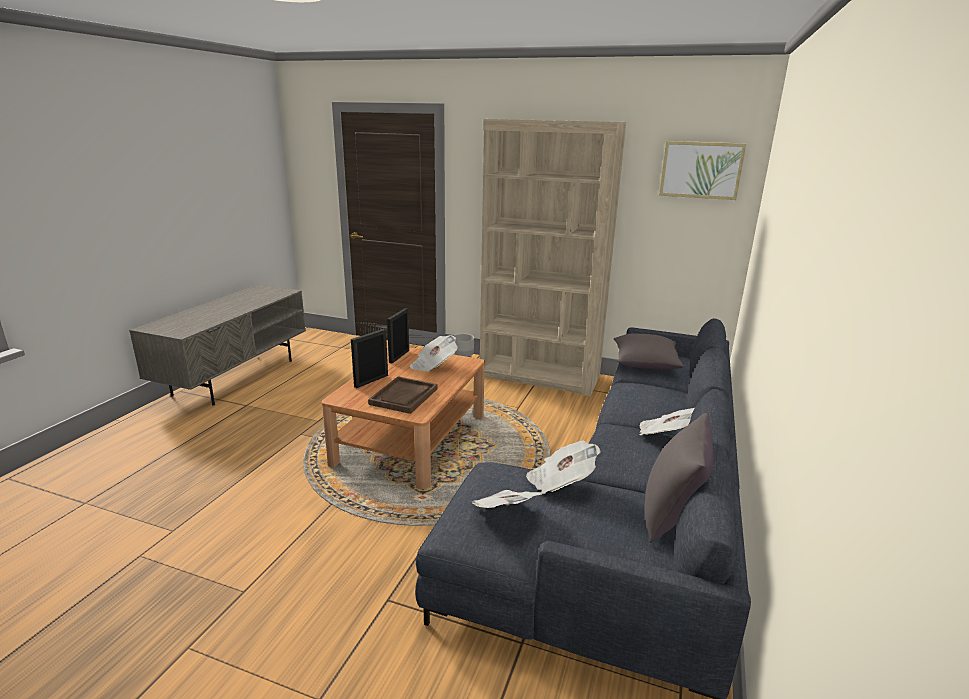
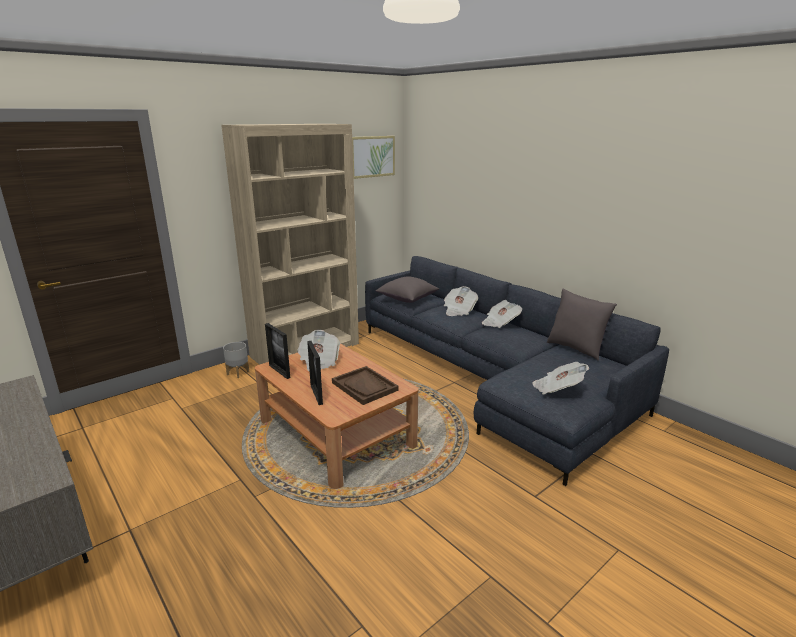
camera: 60 degrees left, 0 degrees up
newspaper [526,441,601,494] -> newspaper moved to [444,286,478,316]

